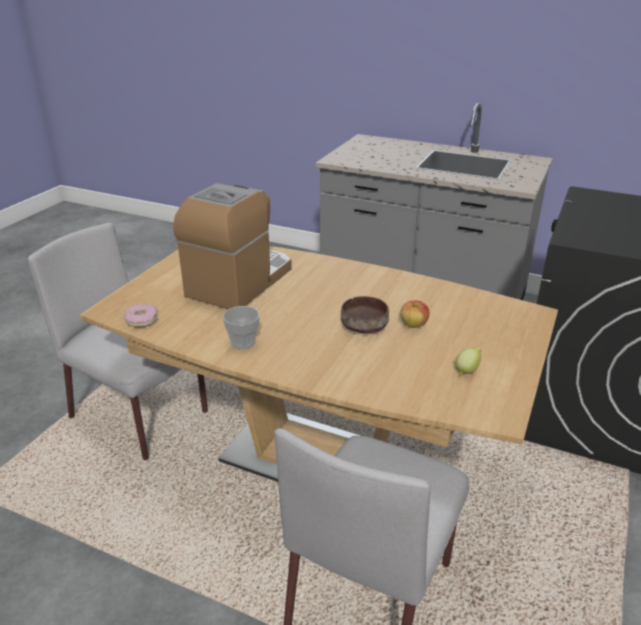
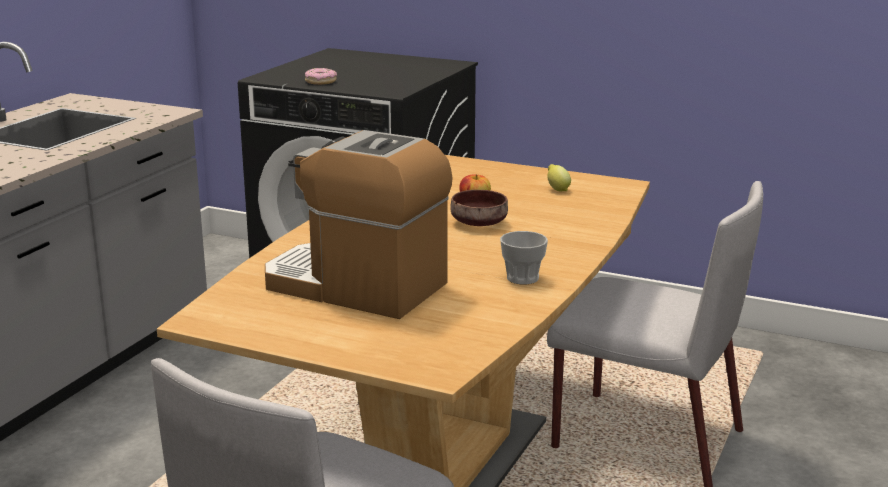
camera: 90 degrees left, 10 degrees down
donut [124,304,158,327] -> donut moved to [305,68,337,85]

